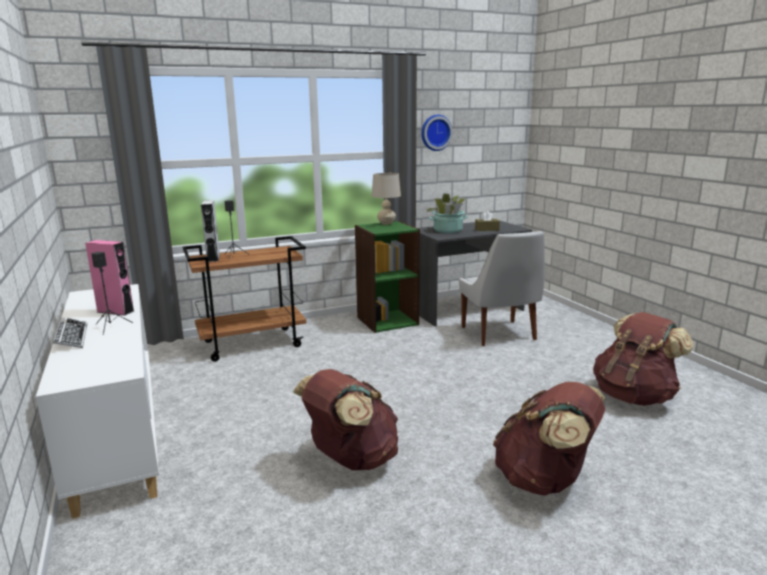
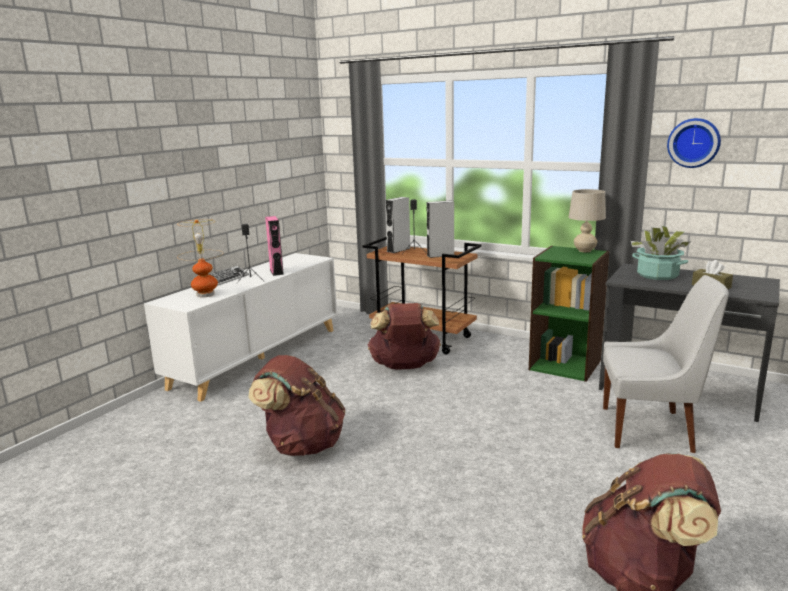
camera: 55 degrees right, 0 degrees up
white chair [459,231,545,346] -> white chair turned 120 degrees counterclockwise [603,275,729,453]
brown backpack [493,382,606,496] -> brown backpack moved to [368,303,441,370]
none -> table lamp [177,219,223,298]
none -> grey speaker [426,200,454,258]

